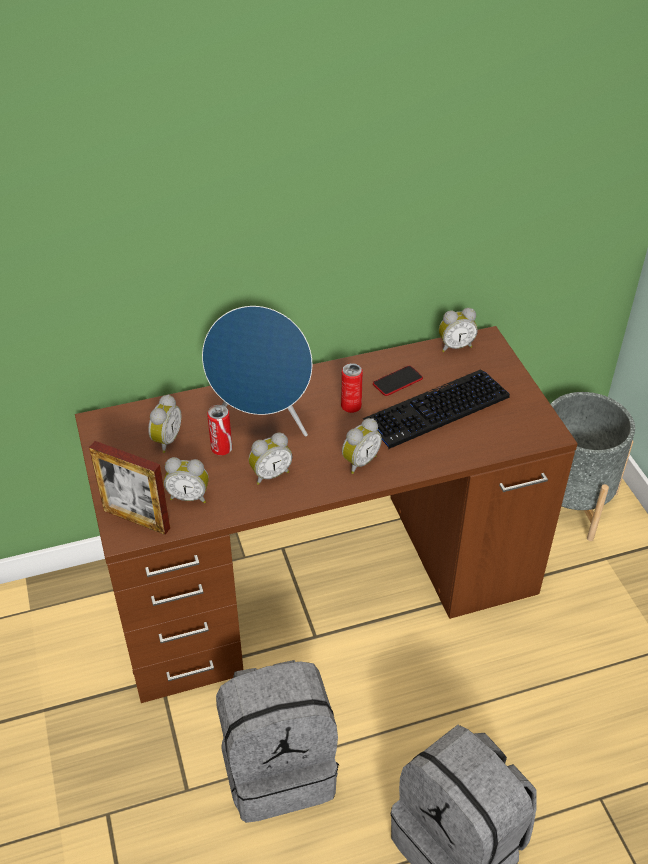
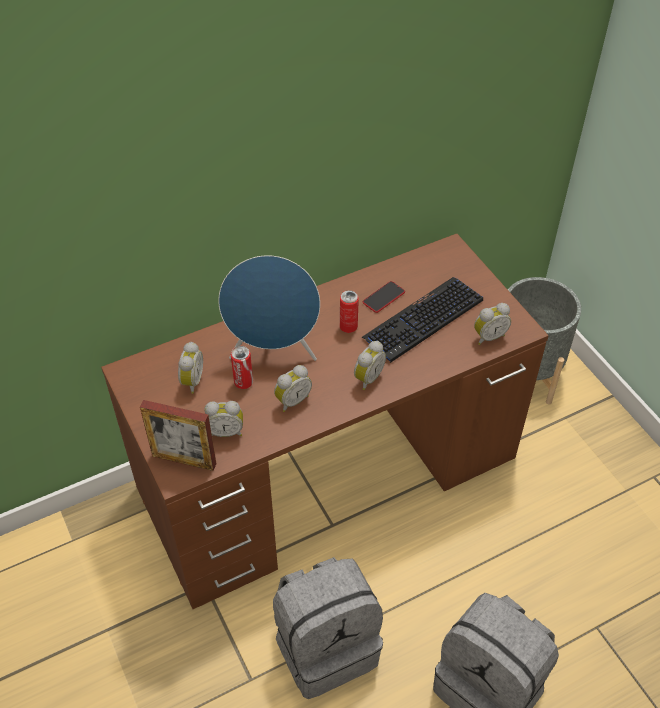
camera: 10 degrees left, 5 degrees up
alarm clock [439,308,478,352] -> alarm clock moved to [474,303,511,345]

